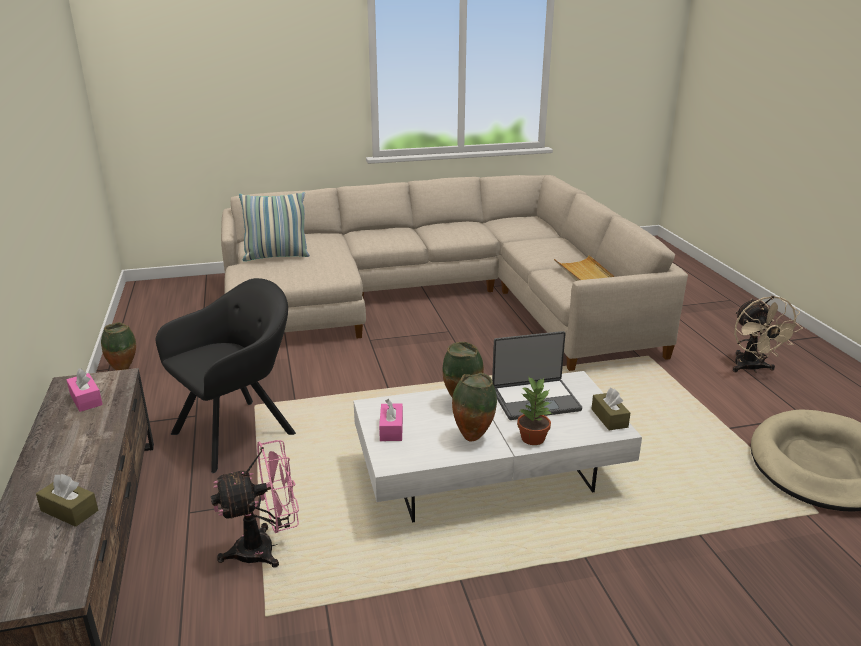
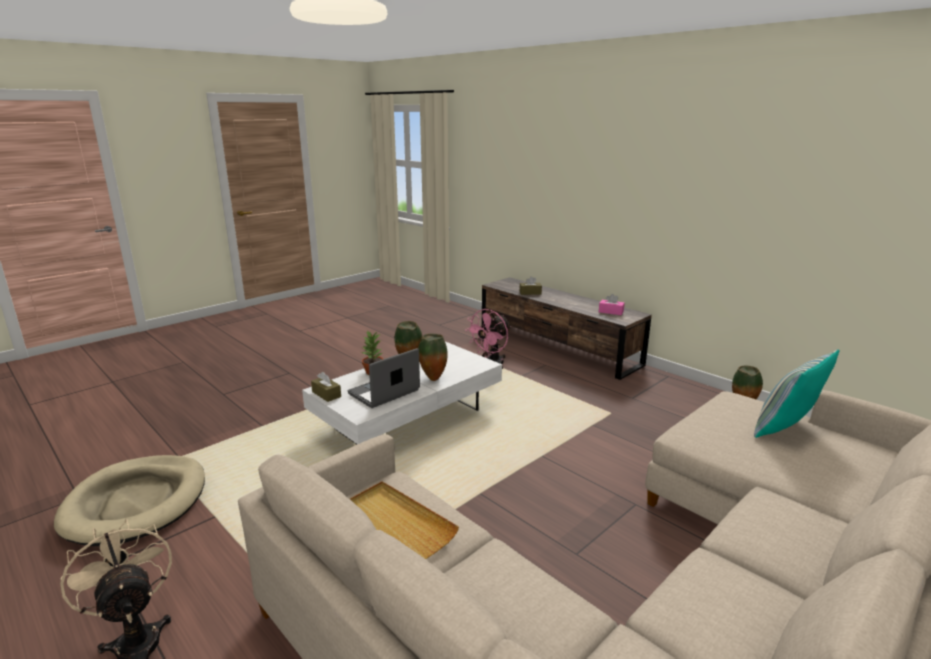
camera: 150 degrees right, 5 degrees down
black armchair [156,278,296,473] -> none
pink tissue box [379,399,403,441] -> none

